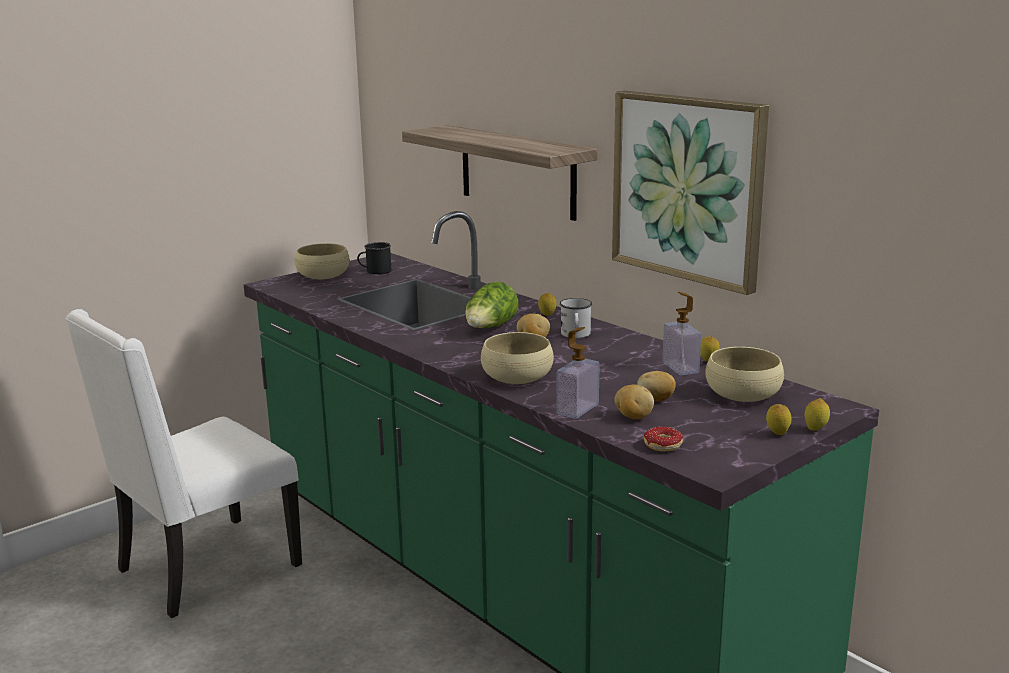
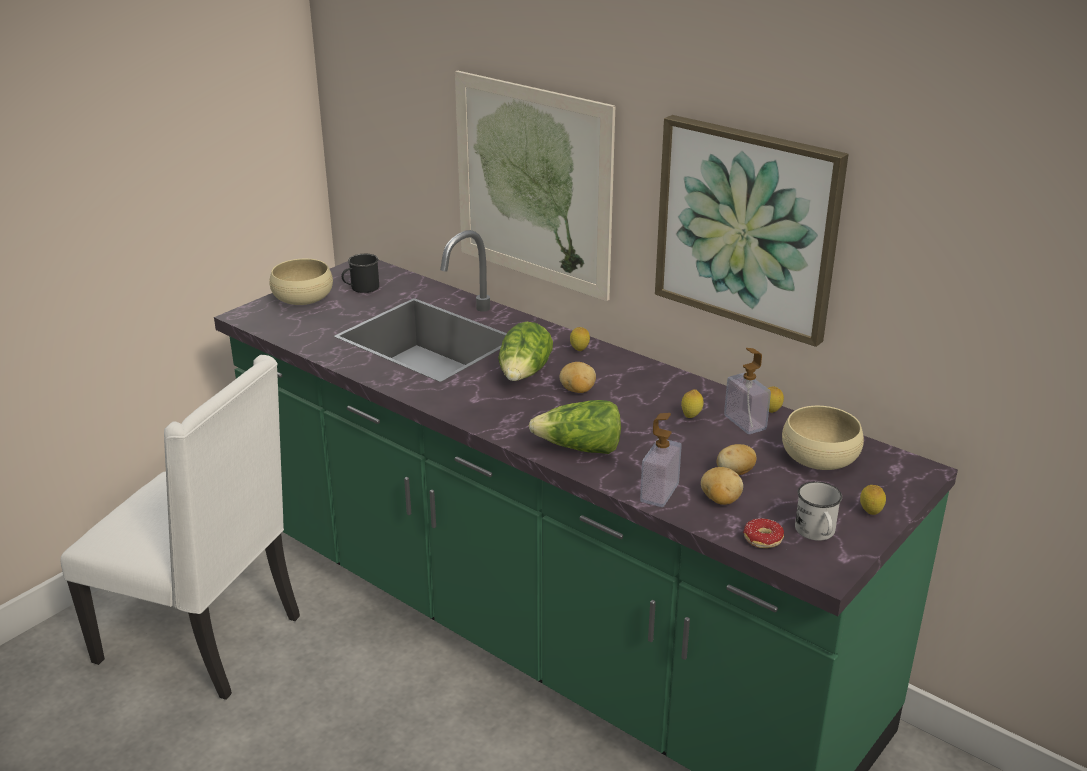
camera: 10 degrees left, 10 degrees up
white chair [65,309,302,618] -> white chair turned 105 degrees counterclockwise [60,355,300,700]
shelf [402,125,597,221] -> picture [455,71,615,301]
beige bowl [481,332,554,384] -> lettuce [528,400,621,454]
white mug [560,298,592,338] -> white mug moved to [795,481,842,541]
lemon [804,398,830,431] -> lemon moved to [681,389,704,418]

